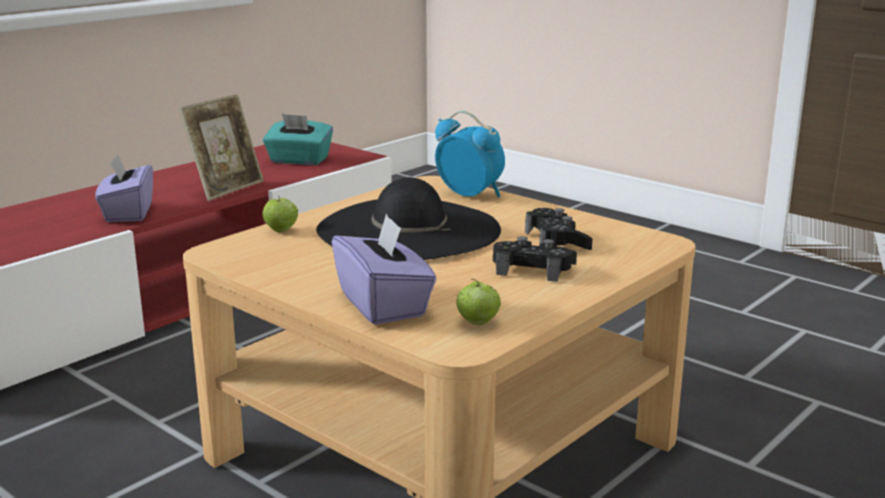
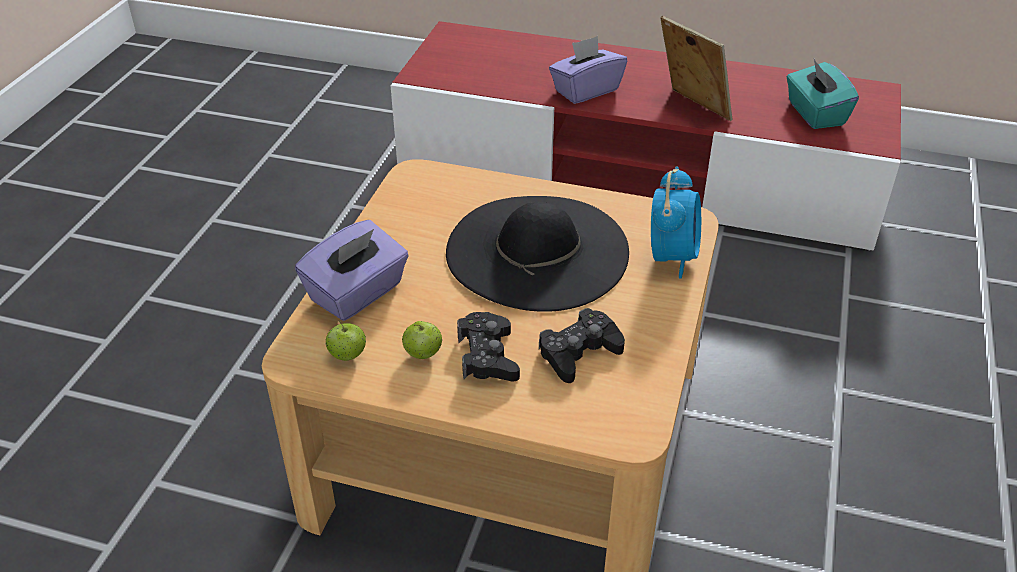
camera: 65 degrees right, 20 degrees up
picture frame [179,94,264,201] -> picture frame turned 135 degrees counterclockwise [660,16,732,121]
apple [263,195,298,232] -> apple moved to [402,321,442,359]

